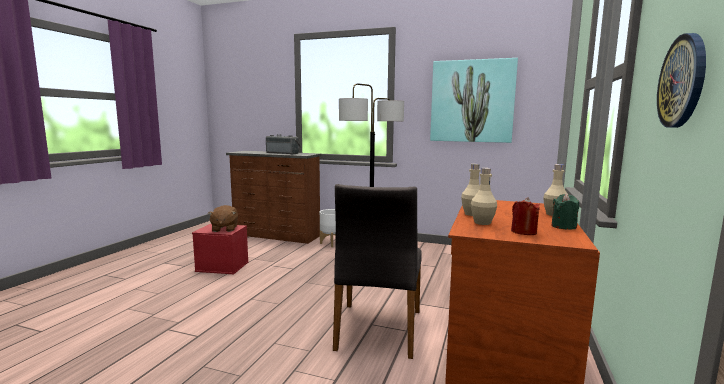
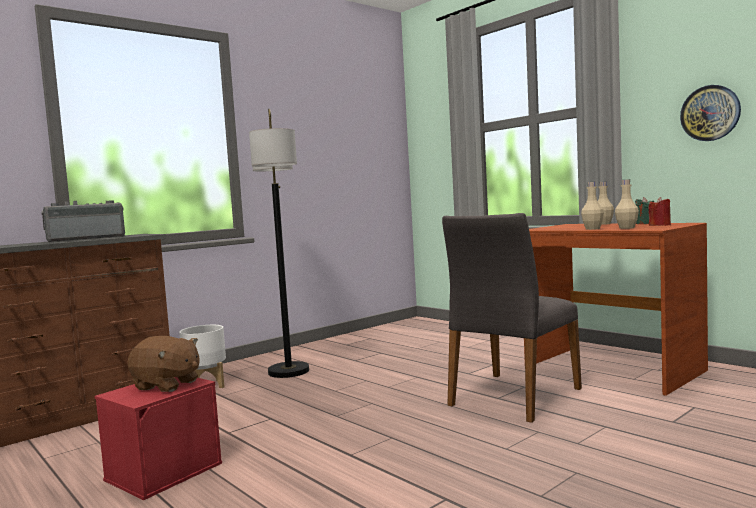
camera: 60 degrees left, 5 degrees down
grey chair [333,184,422,359] -> grey chair turned 90 degrees clockwise [442,213,582,423]
picture [430,58,518,143] -> none

